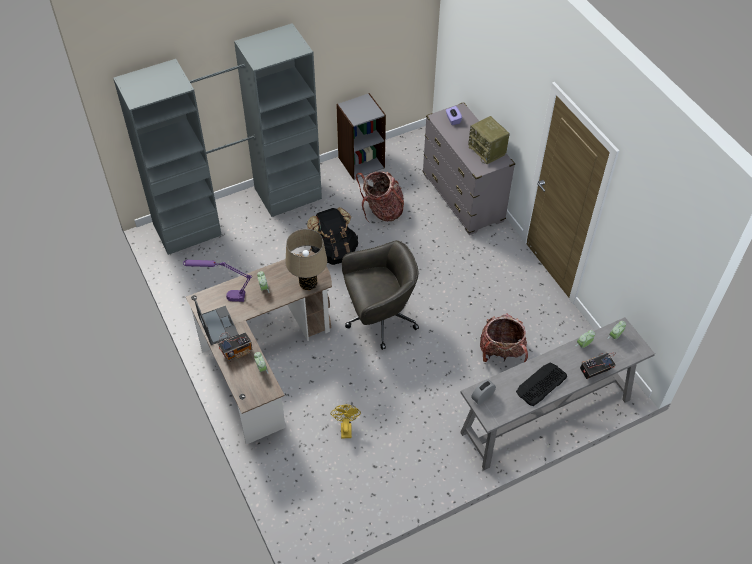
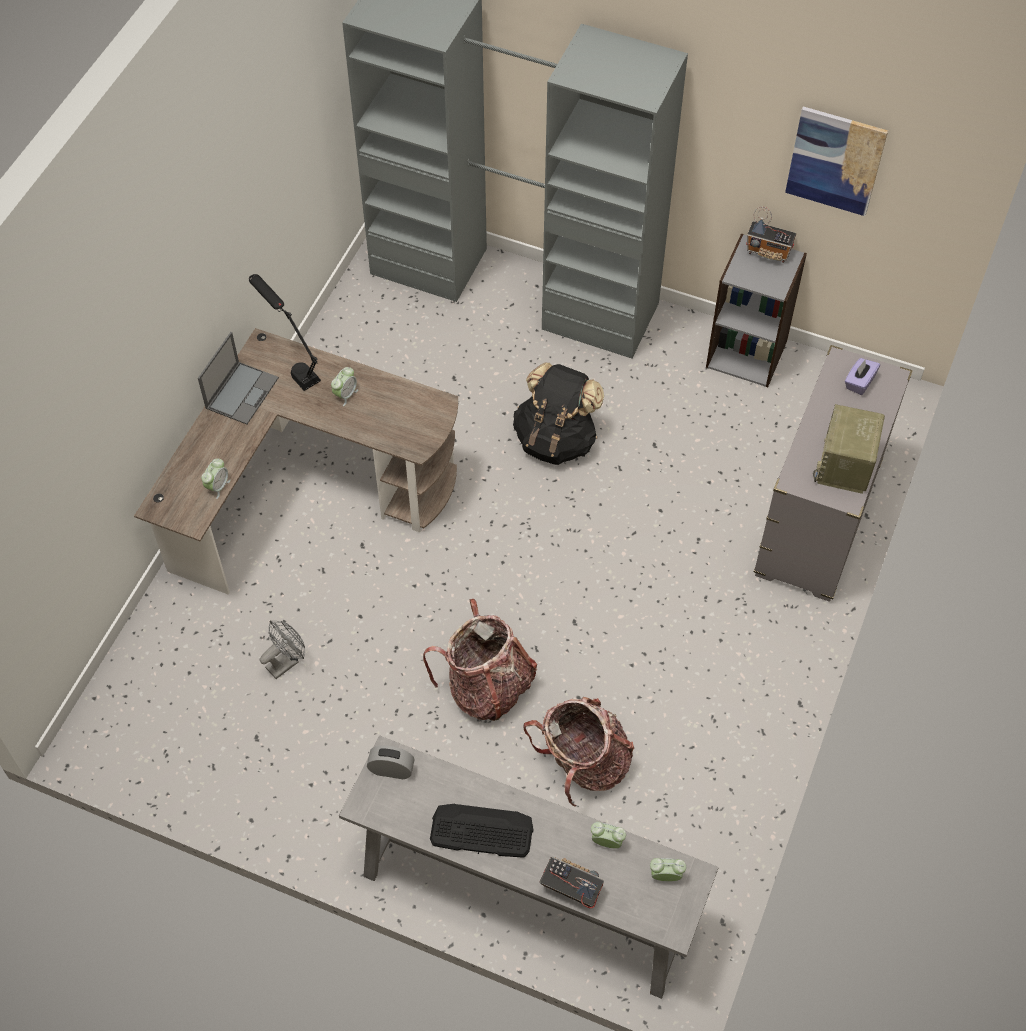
camera: 50 degrees right, 5 degrees up
purple table lamp [183,260,252,302] -> black table lamp [249,274,321,391]
radio [218,332,252,362] -> radio moved to [746,207,796,263]
beige table lamp [285,229,327,291] -> none
yellow fan [330,405,361,438] -> grey fan [260,620,305,679]
grey office chair [342,240,419,350] -> none
backpack [356,171,404,222] -> backpack moved to [423,599,537,721]
none -> picture [785,106,888,216]

